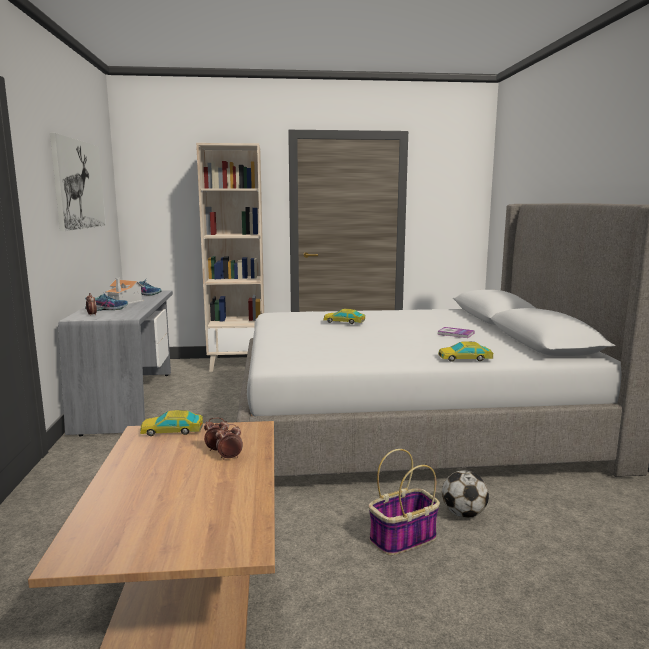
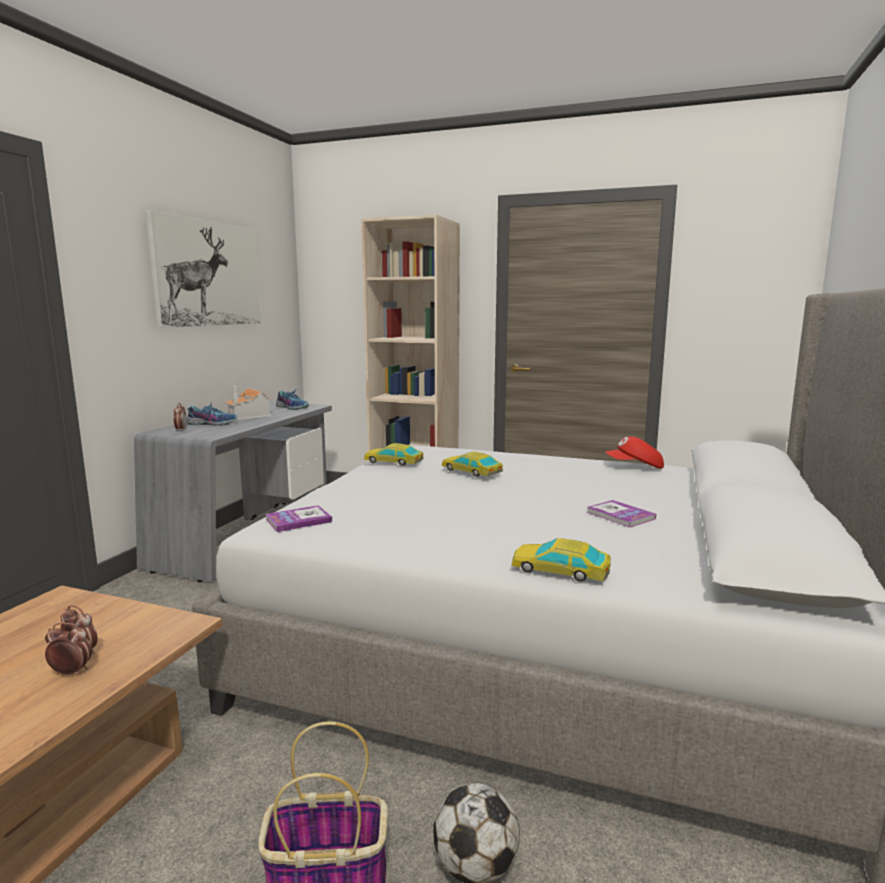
camera: 25 degrees right, 0 degrees up
toy car [140,410,203,436] -> toy car moved to [364,443,424,466]
none -> book [266,505,332,532]
none -> red cap [605,436,664,469]

